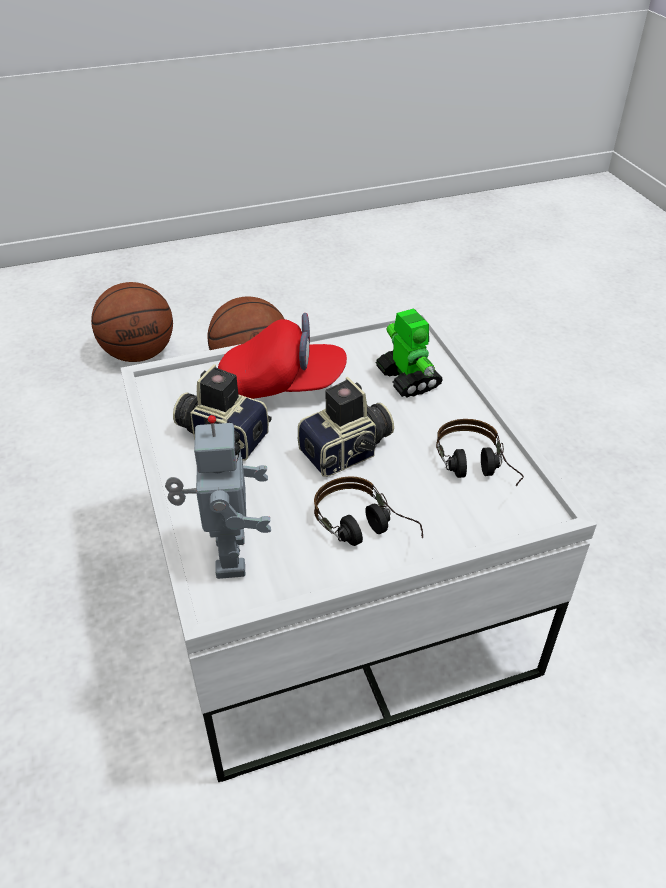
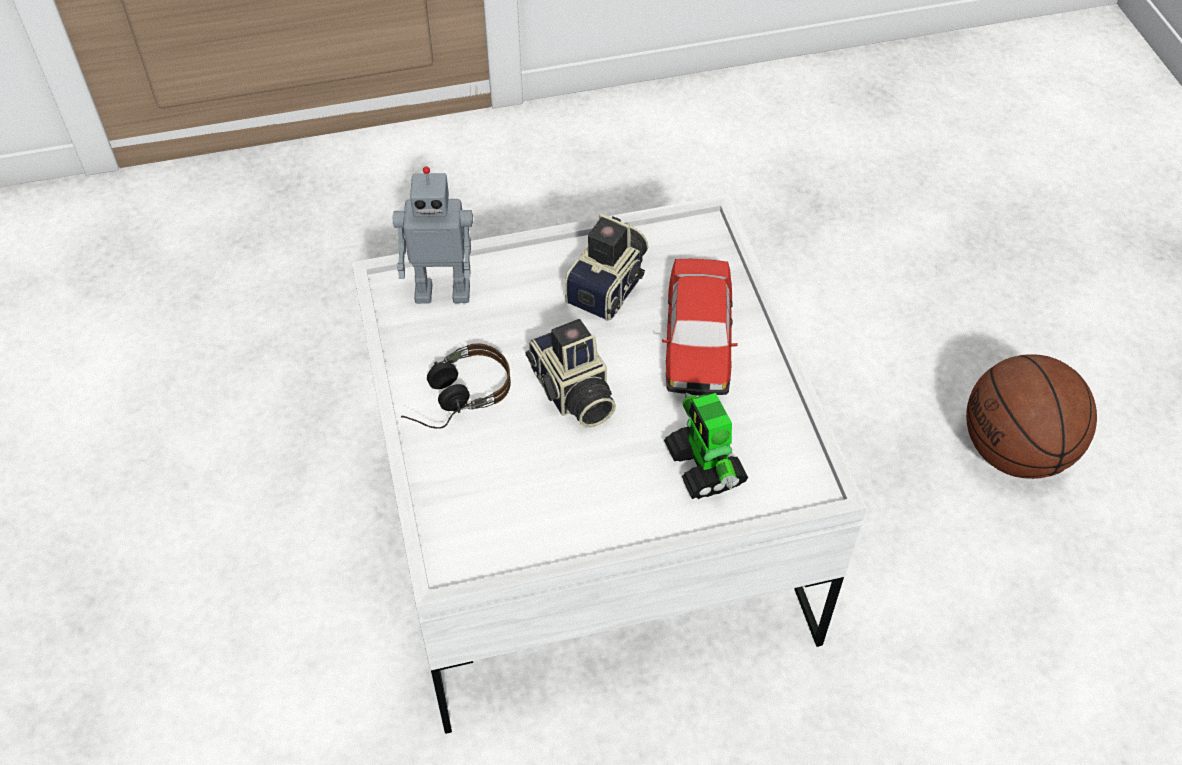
camera: 95 degrees right, 10 degrees up
basketball [91,282,173,362] -> none
red cap [218,313,347,399] -> toy car [662,259,738,396]
toy robot [376,309,443,398] -> toy robot turned 90 degrees clockwise [664,393,748,499]
headphones [436,419,524,486] -> none

